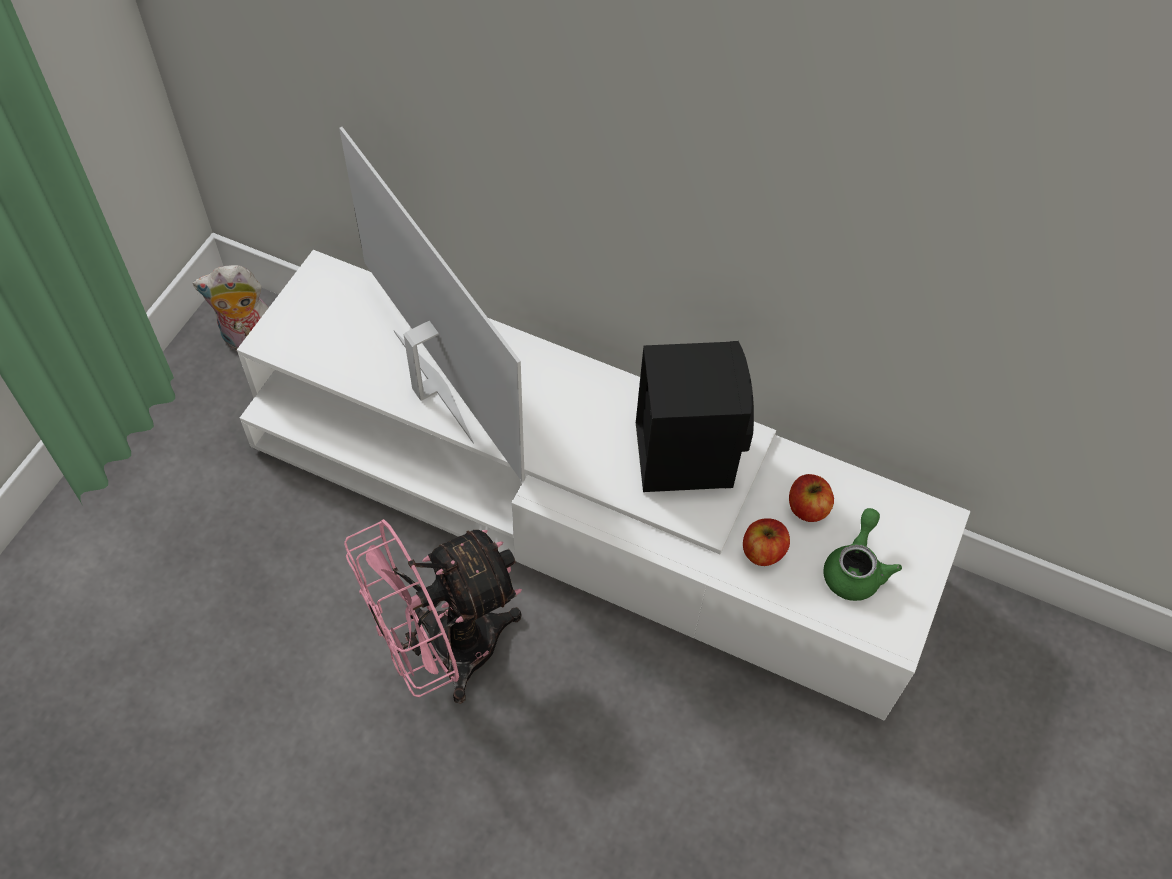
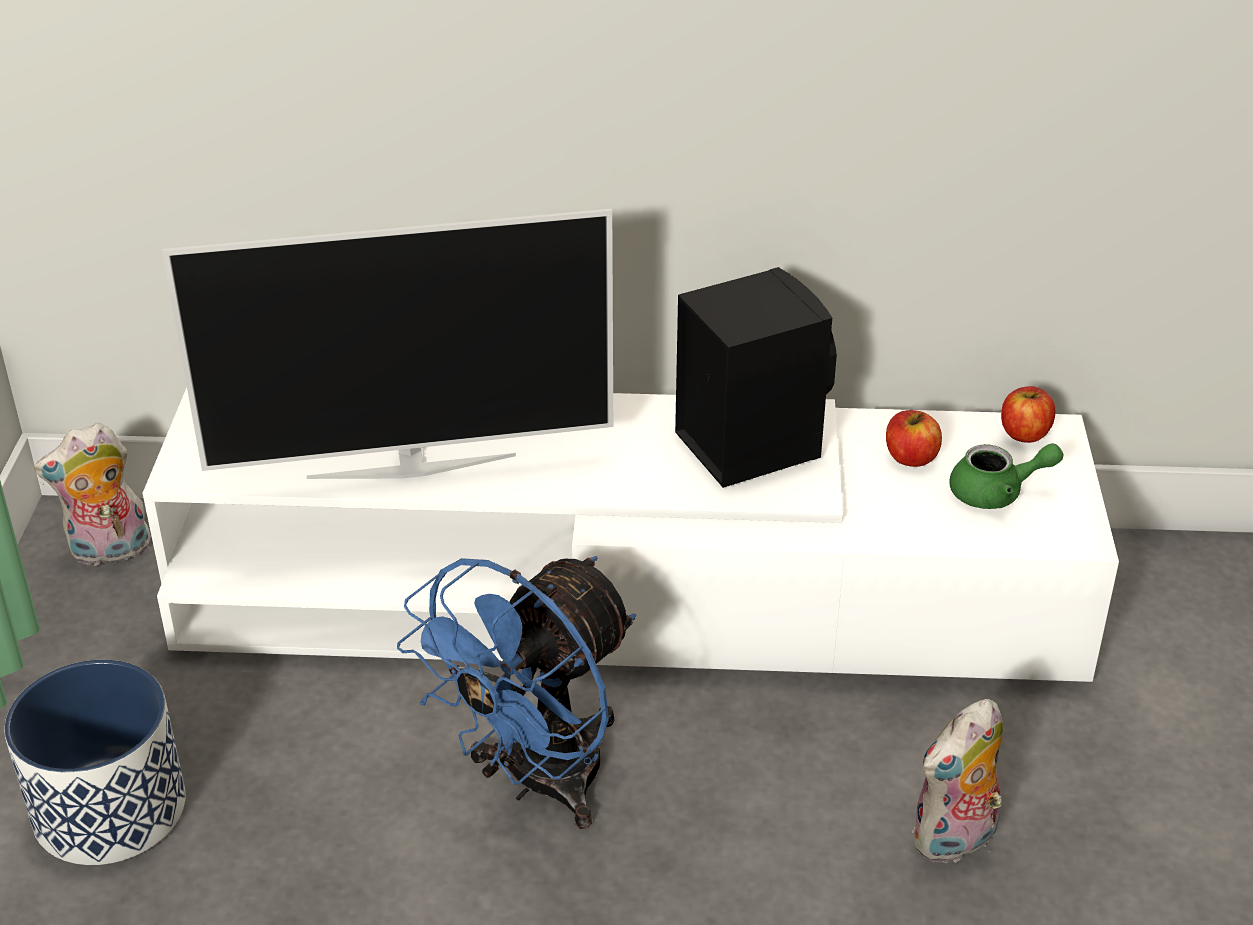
camera: 20 degrees left, 20 degrees down
television [339,127,525,482] -> television turned 135 degrees clockwise [162,209,613,479]
pink fan [344,519,522,704] -> blue fan [397,556,636,829]
apple [743,518,790,566] -> apple moved to [1001,386,1055,443]
green teapot [823,508,902,601] -> green teapot turned 90 degrees clockwise [949,443,1063,509]
none -> planter [4,660,186,865]
none -> plush toy [912,699,1003,865]

